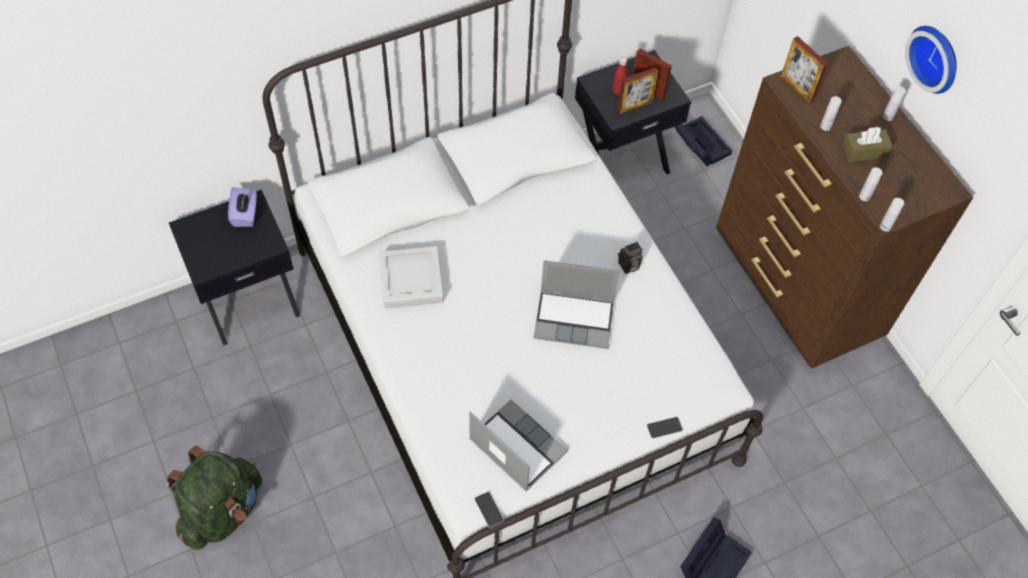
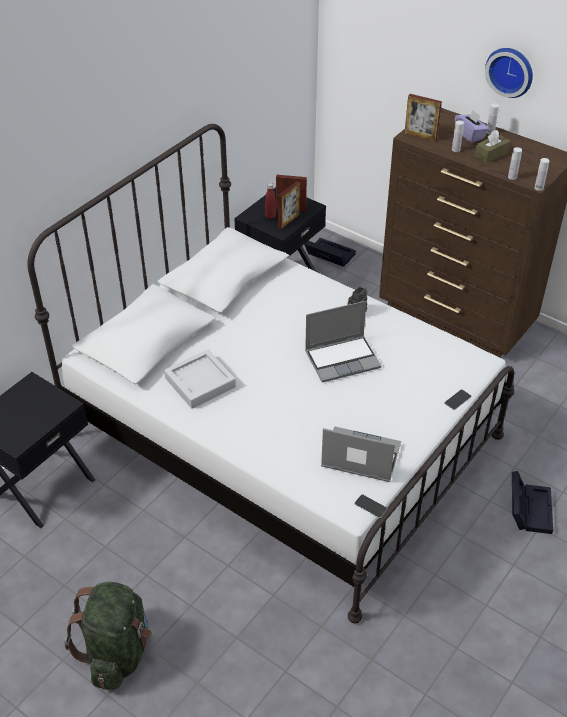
camera: 25 degrees left, 15 degrees down
purple tissue box [228,187,257,227] -> purple tissue box moved to [455,109,489,143]

